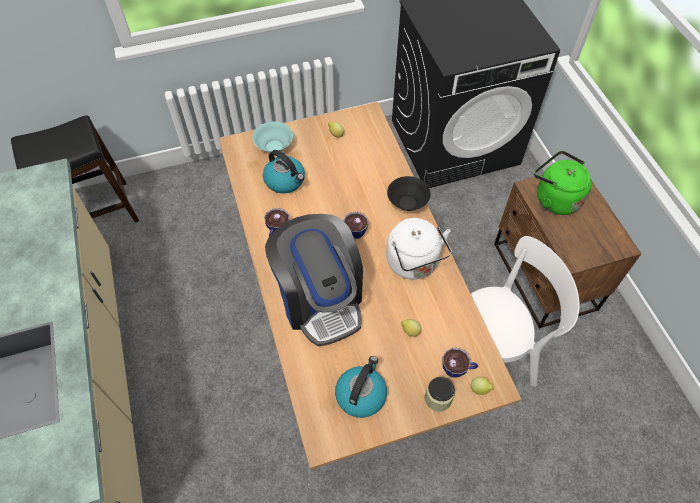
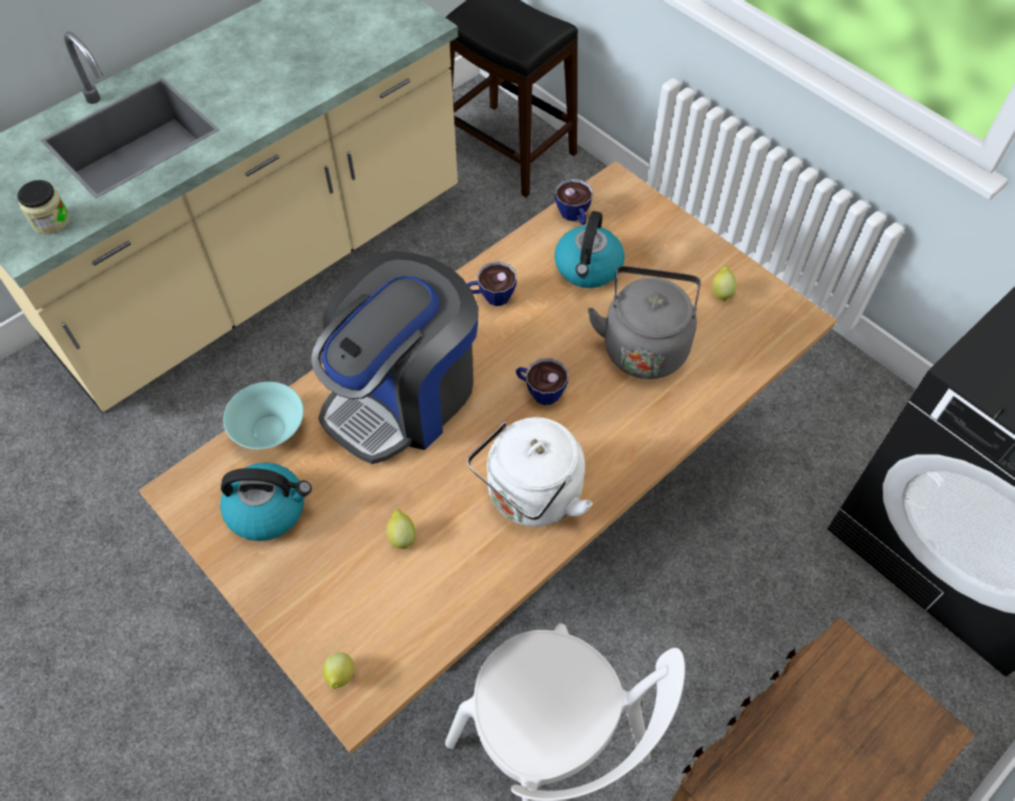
camera: 65 degrees right, 0 degrees up
turquoise bowl [252,121,293,153] -> turquoise bowl moved to [223,382,304,449]
black bowl [387,176,431,211] -> none
jar [425,377,455,412] -> jar moved to [17,180,70,234]
cup [443,348,478,378] -> cup moved to [555,179,593,225]
green kettle [534,151,591,215] -> none
none -> grey kettle [588,266,701,379]

